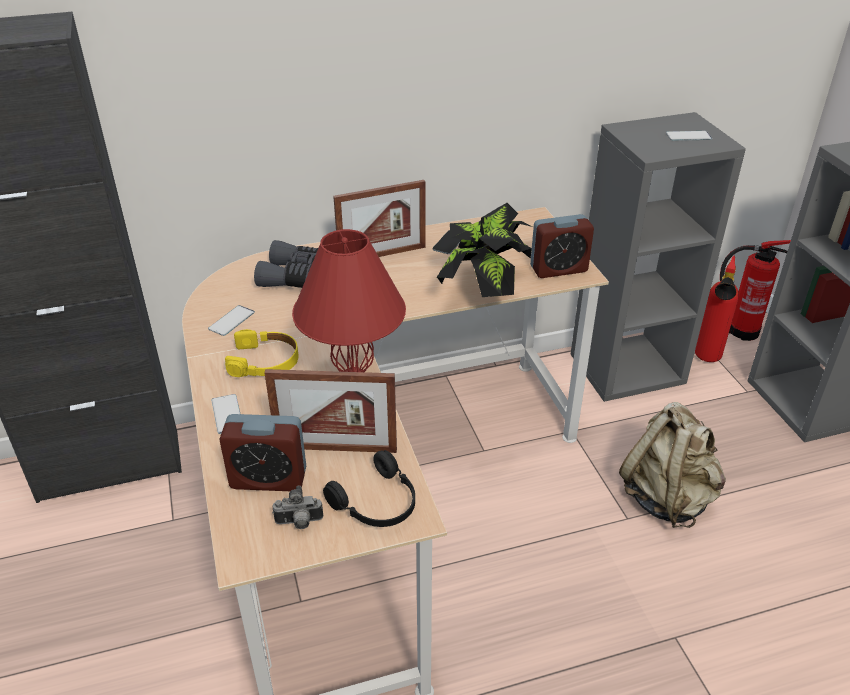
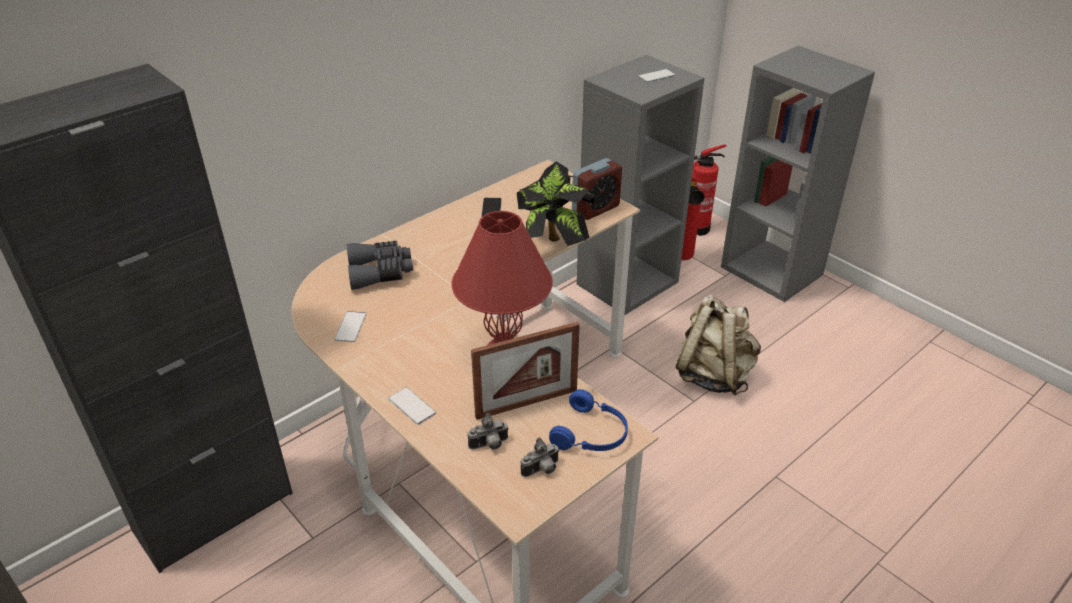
camera: 25 degrees left, 0 degrees up
alarm clock [219,414,306,491] -> camera [468,413,509,449]
yellow headphones [225,329,299,377] -> none
black headphones [323,450,415,527] -> blue headphones [549,389,628,451]
picture frame [333,180,426,257] -> none

